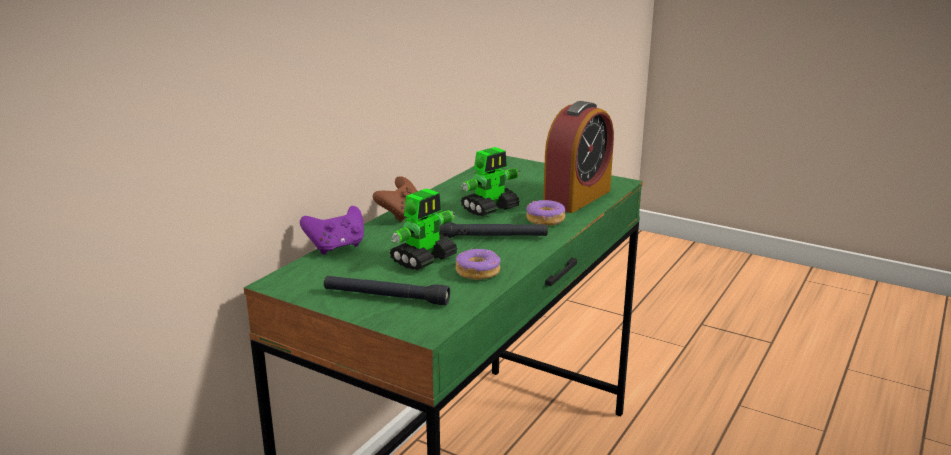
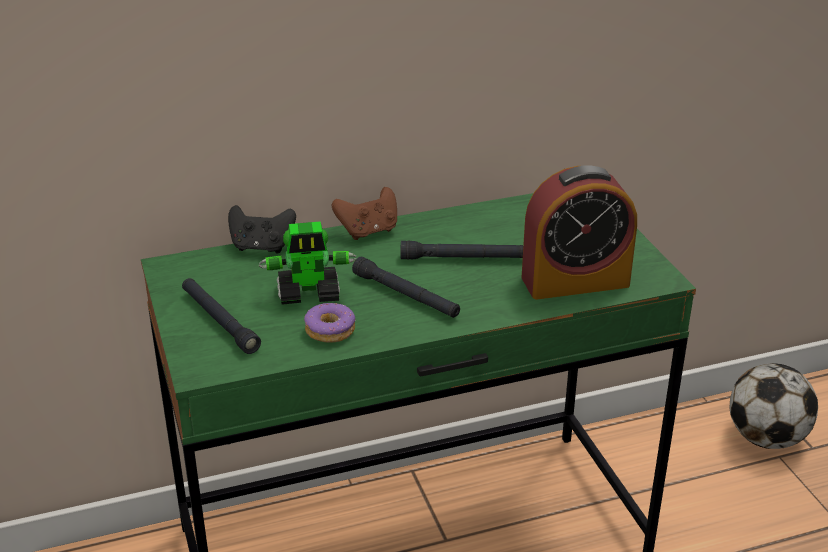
camera: 40 degrees right, 10 degrees up
purple game controller [300,206,364,255] -> black game controller [228,205,296,253]
toy robot [460,147,521,216] -> black flashlight [401,241,523,260]
donut [526,200,565,226] -> none
none -> football [730,363,818,449]

